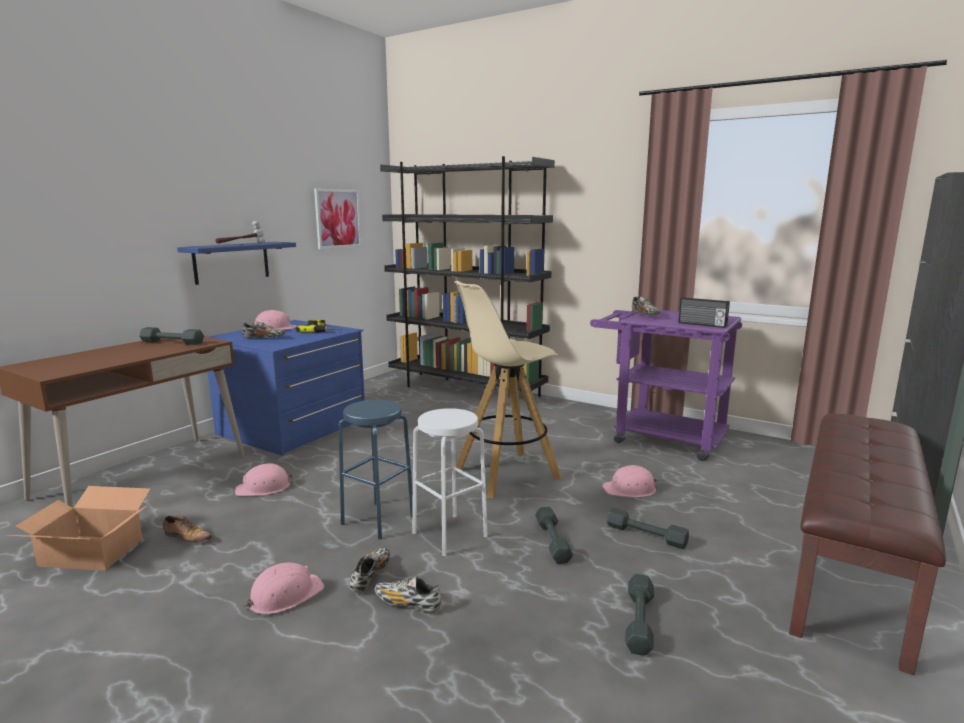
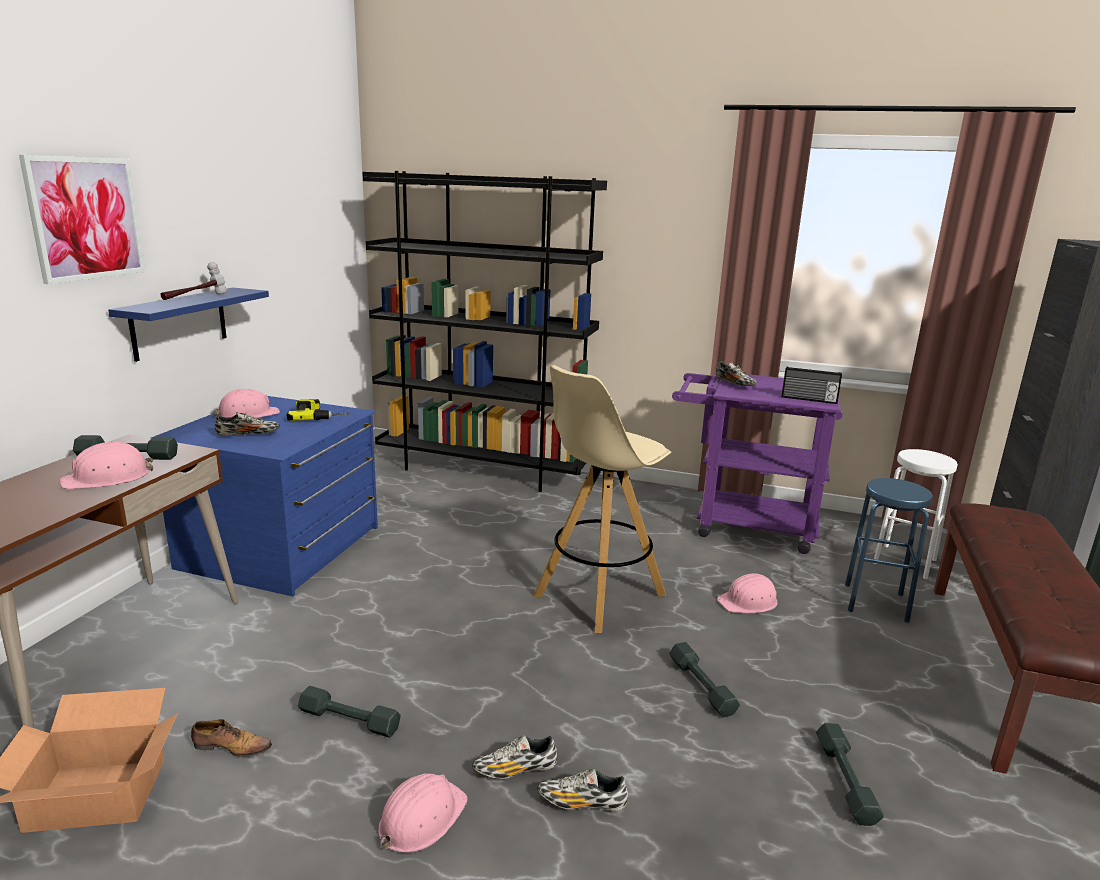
camera: 15 degrees left, 5 degrees up
pink hard hat [235,463,293,496] -> pink hard hat moved to [60,440,153,489]
picture [314,189,361,249] -> picture moved to [19,155,145,284]
blue stool [339,400,413,540] -> blue stool moved to [845,478,933,623]
shoe [349,548,390,593] -> shoe turned 105 degrees counterclockwise [472,735,557,779]
white stool [412,408,488,556] -> white stool moved to [874,449,958,579]
grey dumbbell [607,508,689,549] -> grey dumbbell moved to [298,686,401,738]

